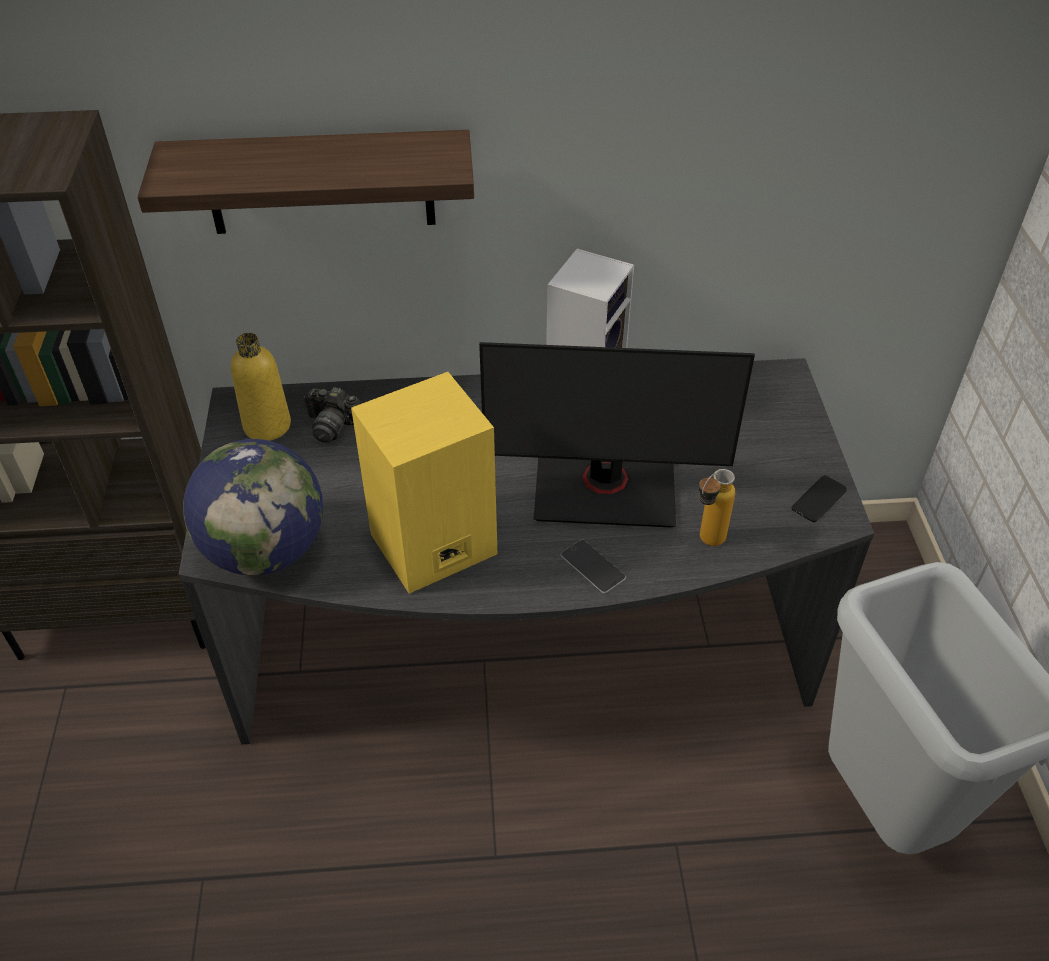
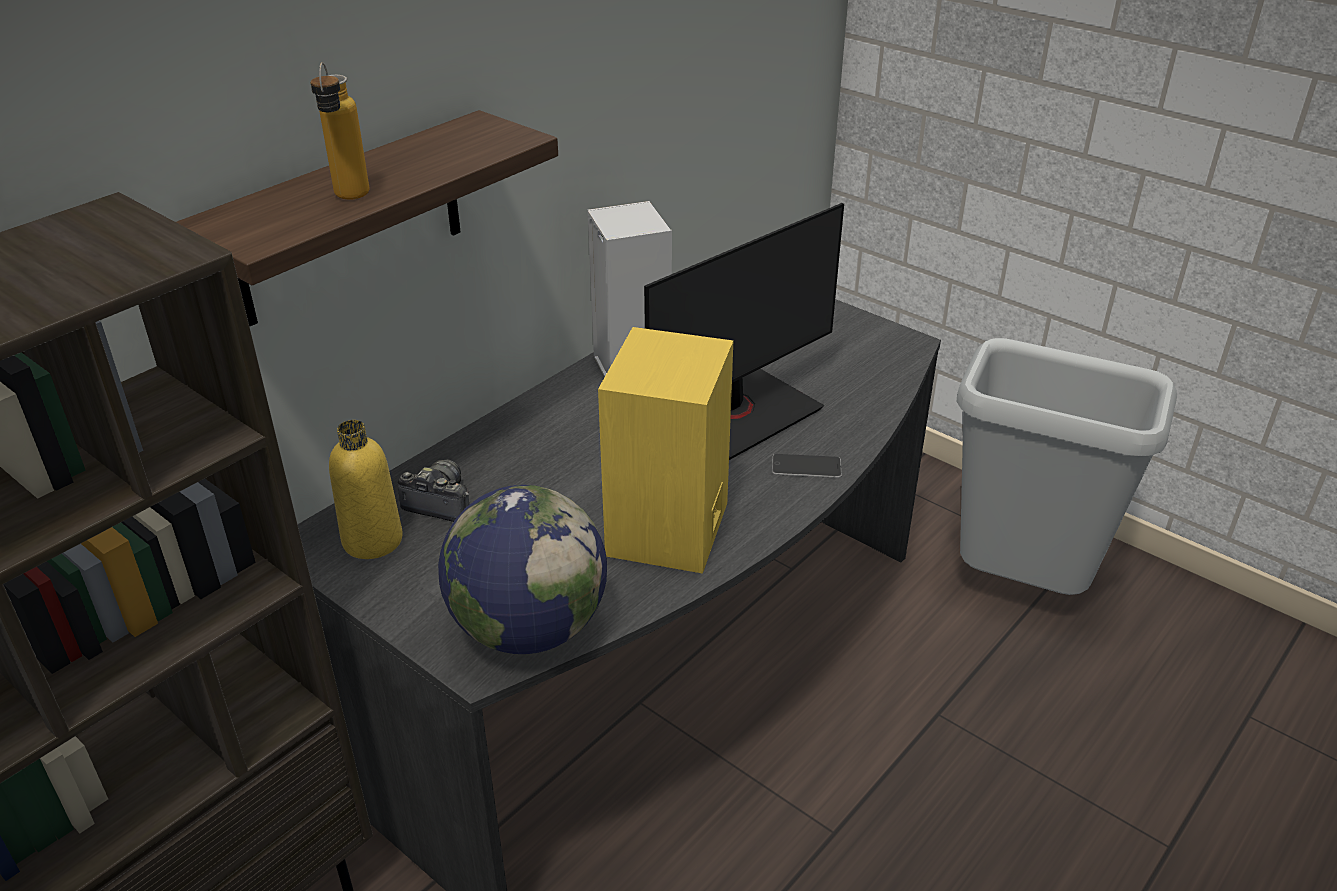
camera: 45 degrees left, 10 degrees down
camera [303,387,361,443] -> camera turned 135 degrees counterclockwise [398,460,469,522]
bottle [699,469,735,546] -> bottle moved to [310,62,369,200]
phone [792,475,847,522] -> none

